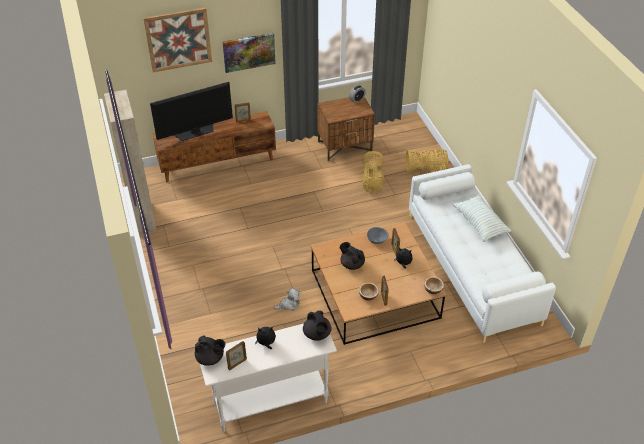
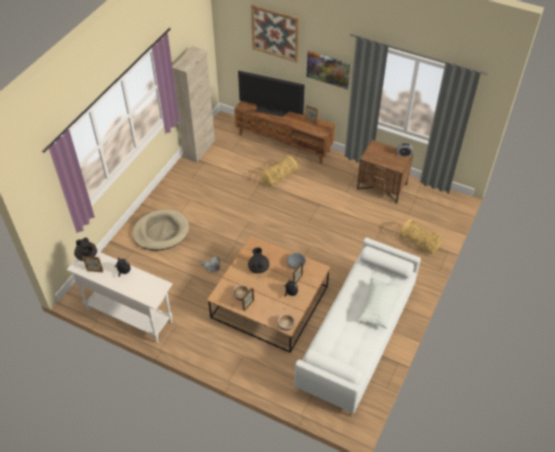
camera: 45 degrees right, 5 degrees up
black teapot [303,310,332,341] -> none
basket [362,151,384,193] -> basket moved to [261,155,298,187]
none -> beige dog bed [132,209,189,251]

